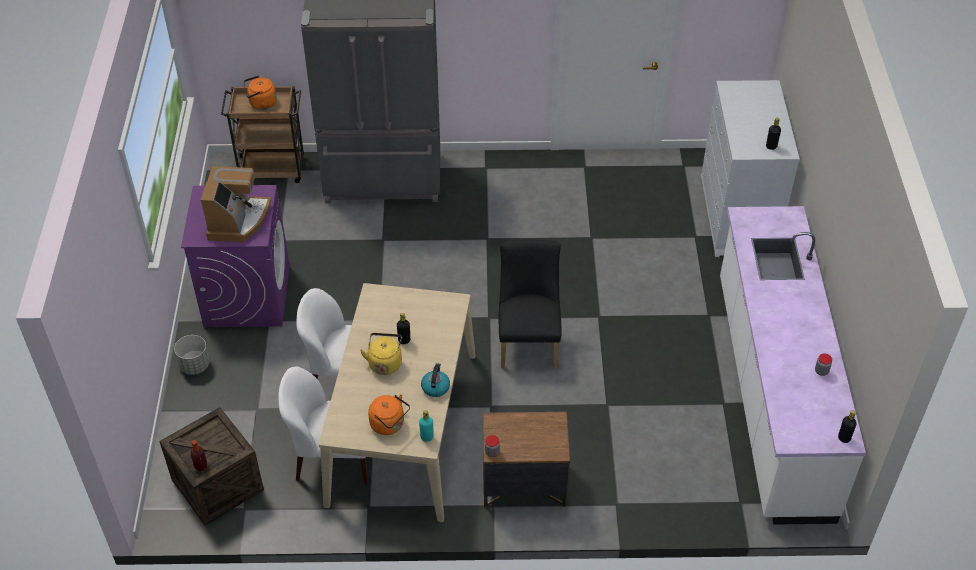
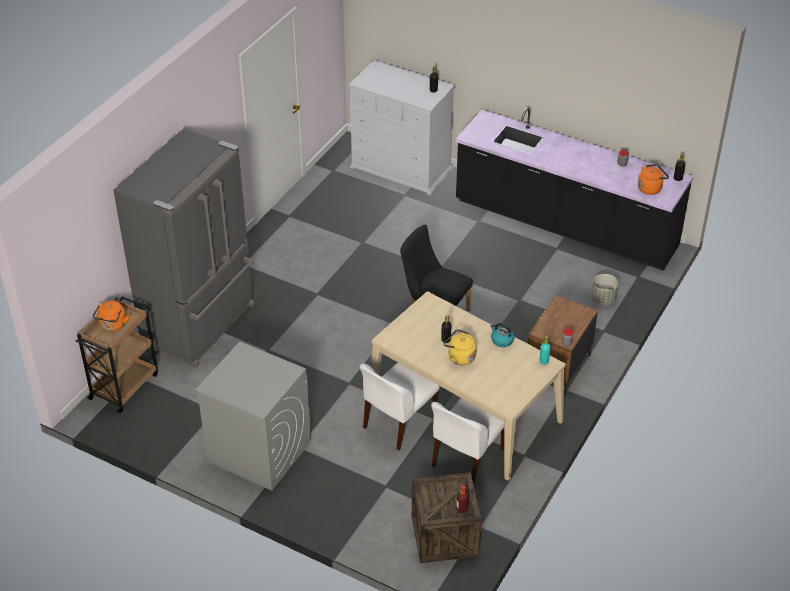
camera: 60 degrees left, 5 degrees down
grey planter [174,335,210,375] -> grey planter moved to [591,274,619,305]
purple washing machine [181,185,290,327] -> grey washing machine [195,341,311,491]
coffee machine [201,166,271,242] -> none
orange kettle [368,394,410,435] -> orange kettle moved to [638,164,669,195]
white counter [720,206,866,525] -> black counter [456,108,694,271]

